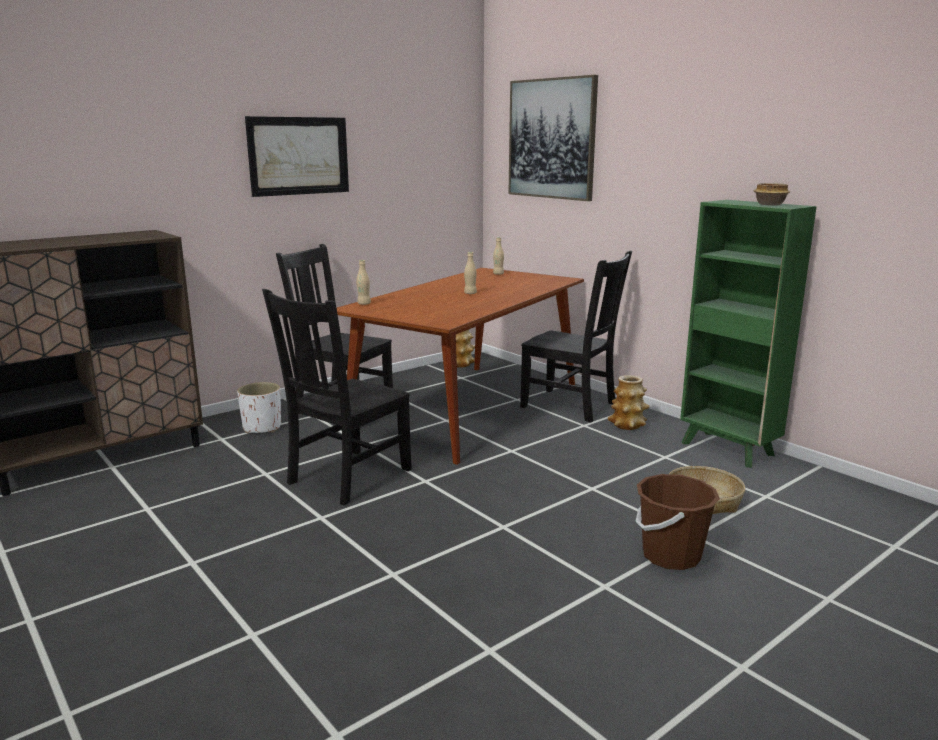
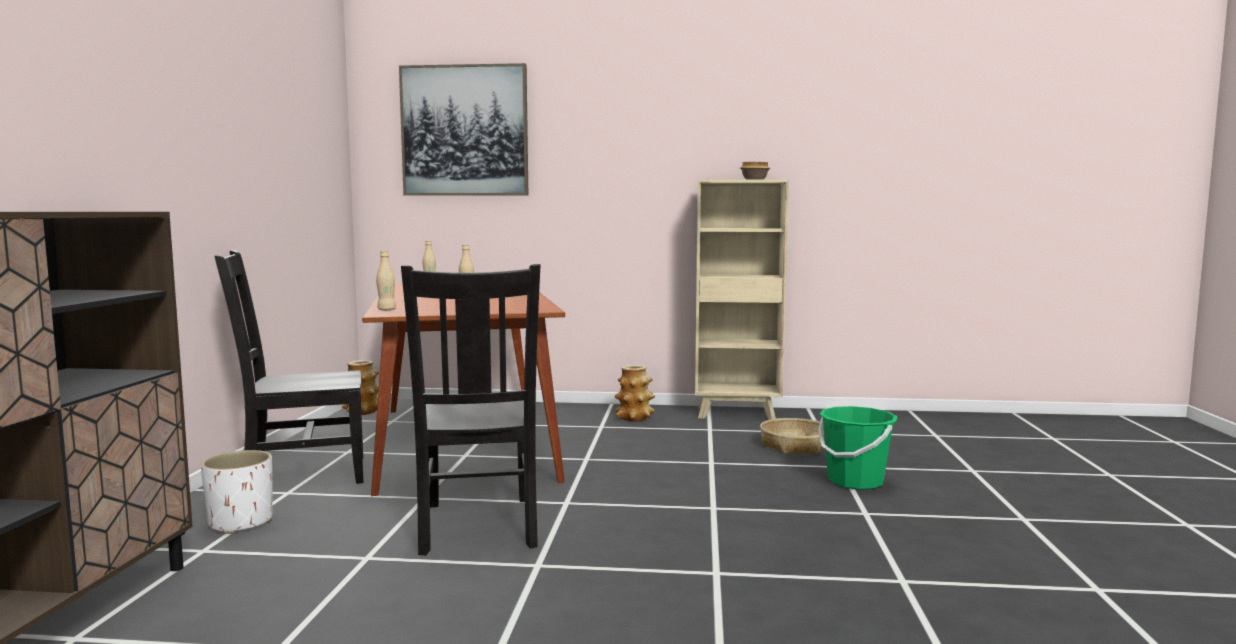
camera: 45 degrees left, 10 degrees down
picture [245,116,349,197] -> none
black chair [520,250,632,423] -> none
brown bucket [635,474,720,570] -> green bucket [818,406,898,490]
green bookcase [680,200,817,468] -> beige bookcase [695,179,789,420]

